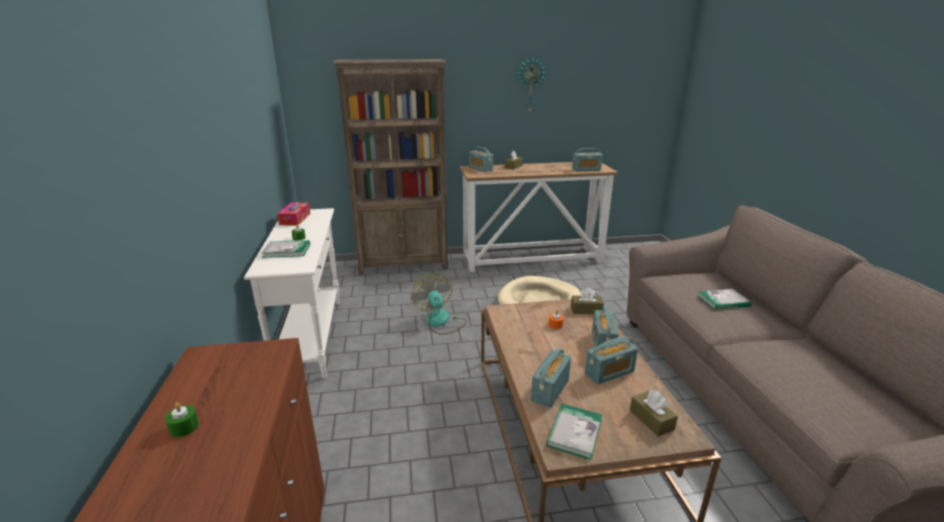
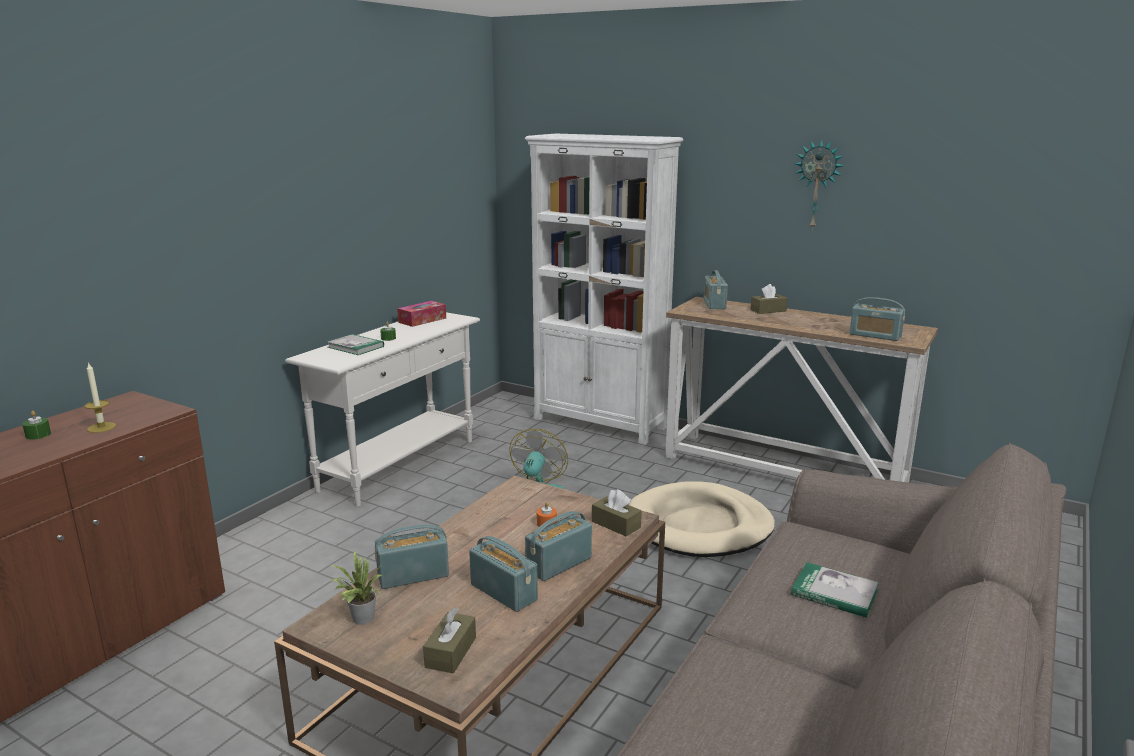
camera: 40 degrees right, 5 degrees down
brown bookcase [333,59,448,275] -> white bookcase [525,134,683,445]
book [547,404,602,460] -> potted plant [331,551,383,625]
radio [585,337,638,384] -> radio turned 150 degrees counterclockwise [469,536,538,612]
none -> candle [85,362,116,433]

